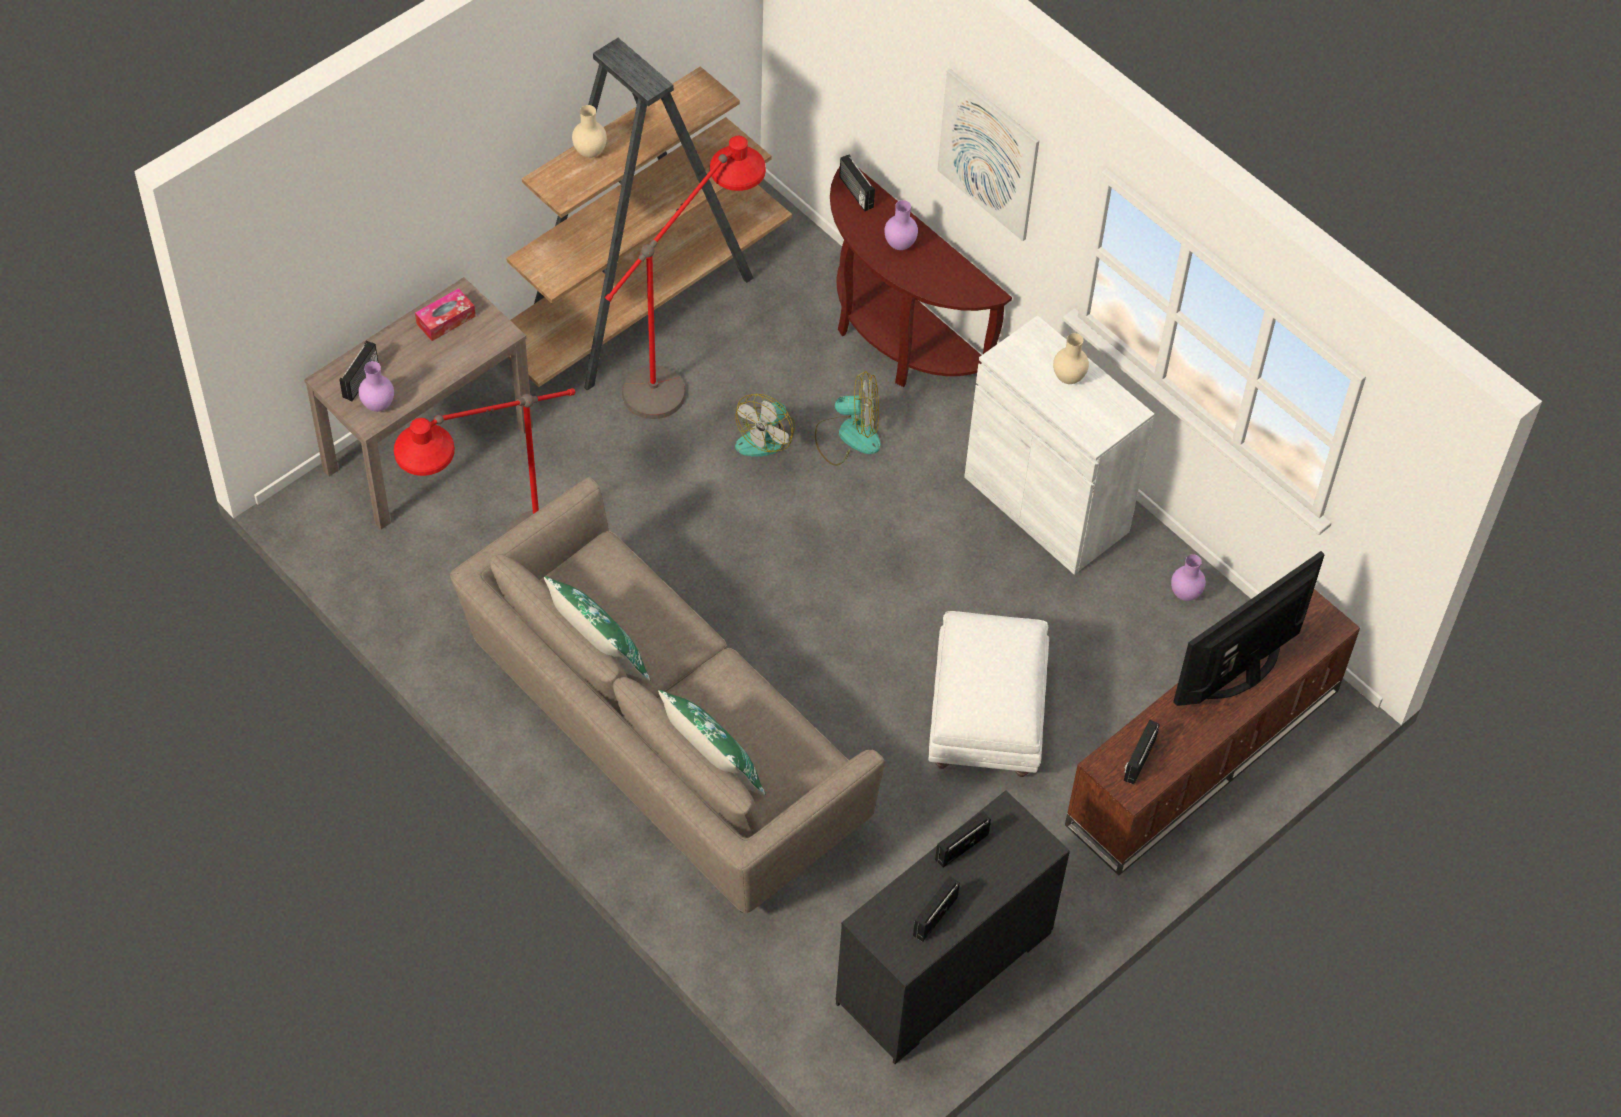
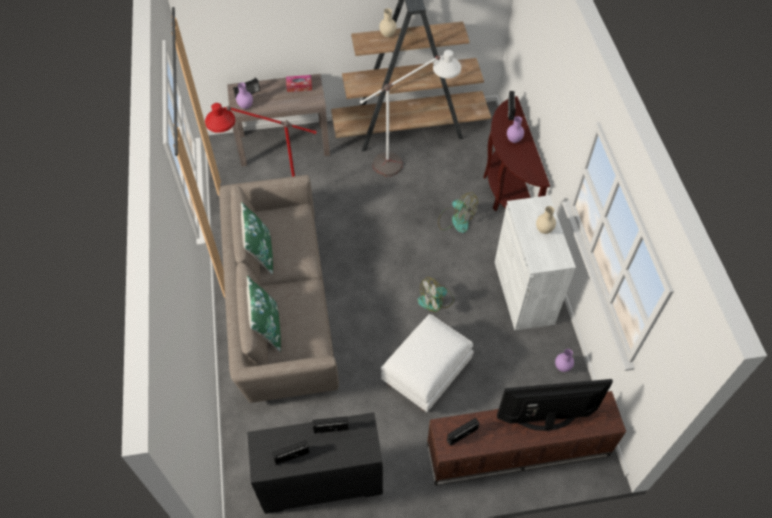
camera: 35 degrees right, 0 degrees up
red floor lamp [605,136,766,419] -> white floor lamp [360,50,461,177]
fan [735,394,795,456] -> fan moved to [418,277,454,312]
picture [937,69,1039,241] -> none

